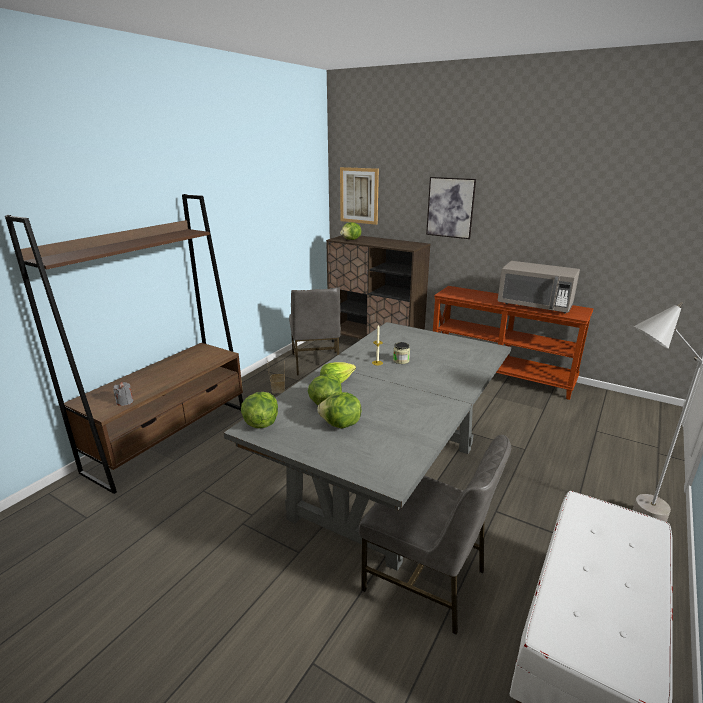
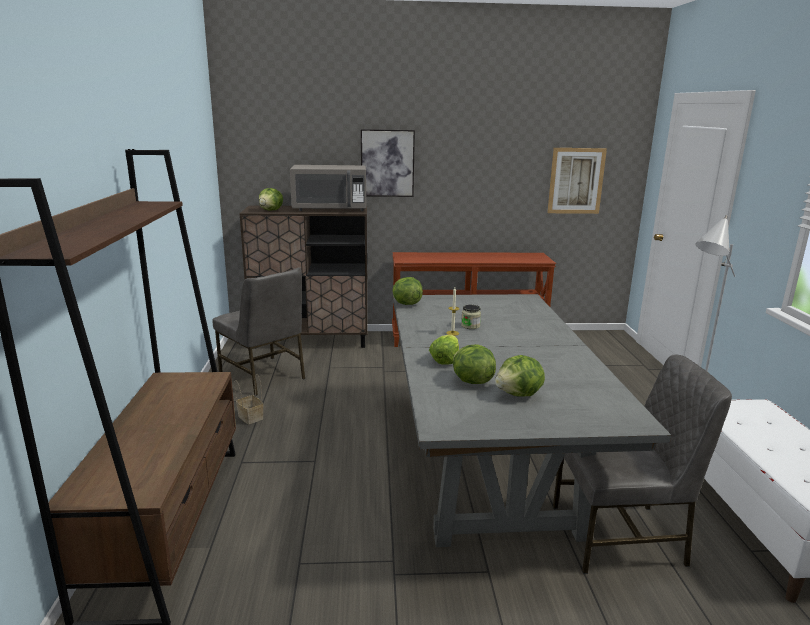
camera: 35 degrees left, 5 degrees down
grey candle [113,382,133,406] -> none
lettuce [241,392,278,428] -> lettuce moved to [392,277,423,305]
picture [340,167,379,225] -> picture moved to [547,148,607,214]
grey microwave [498,261,580,314] -> grey microwave moved to [290,165,366,211]

